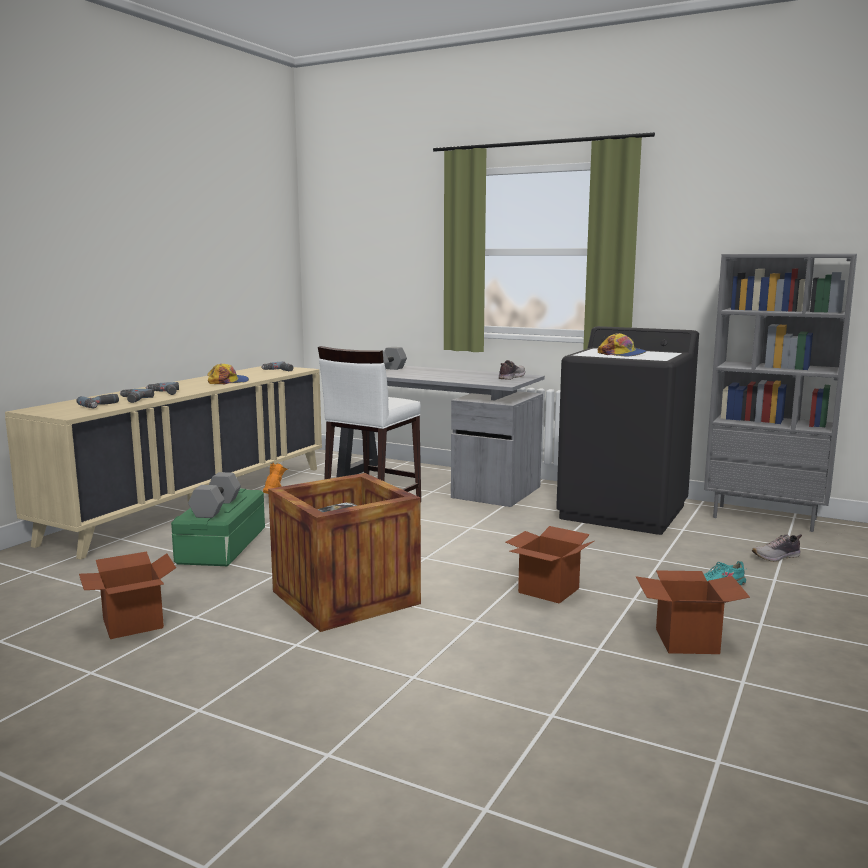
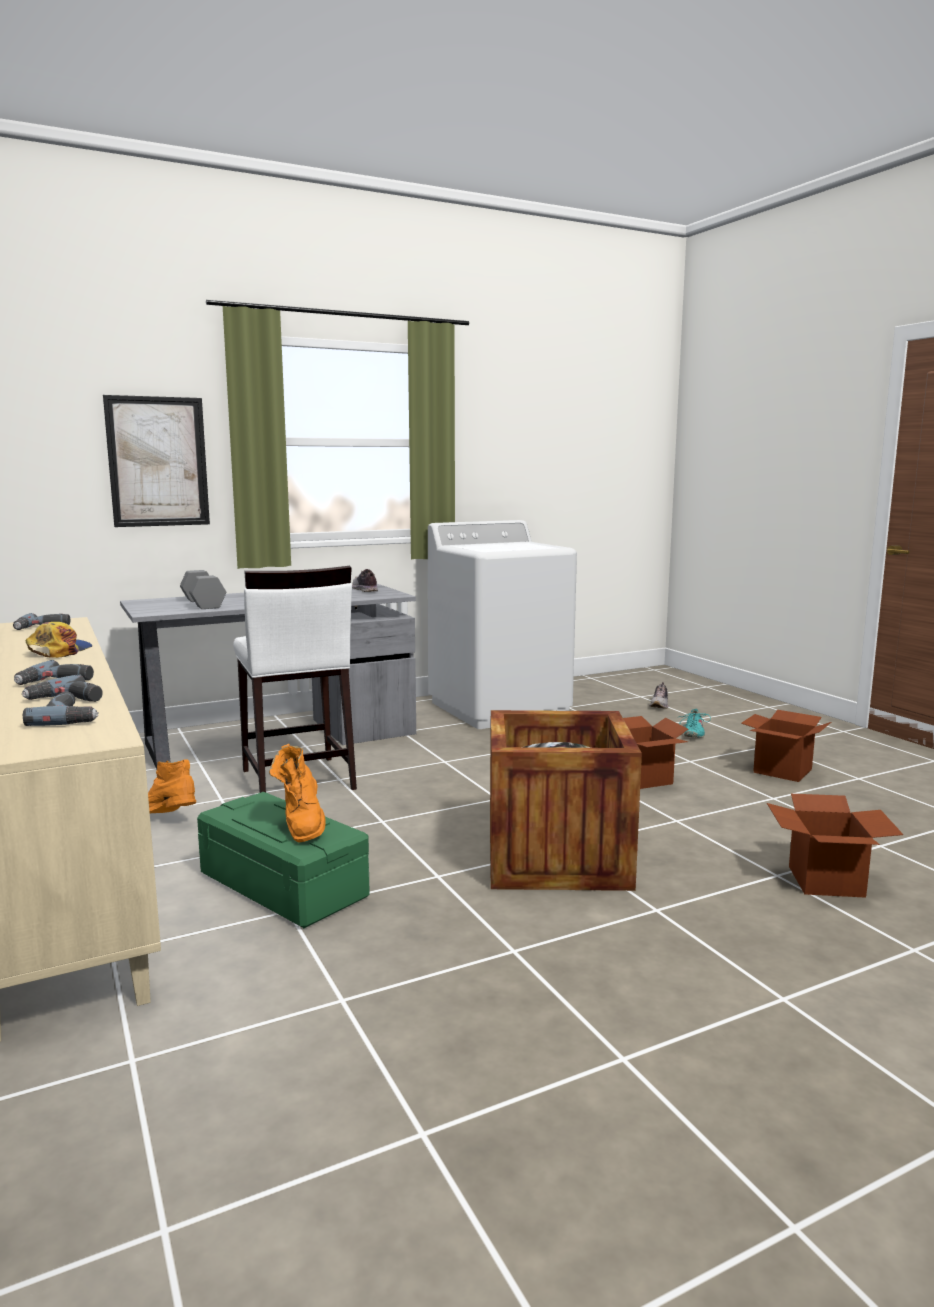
camera: 55 degrees left, 0 degrees up
cardboard box [79,551,176,639] -> cardboard box moved to [767,794,904,898]
grey dumbbell [188,472,241,518] -> orange boot [269,744,326,843]
black washing machine [556,326,699,535] -> white washing machine [428,520,577,729]
cap [598,333,647,357] -> none
grey bookcase [704,254,857,532] -> none
none -> picture [103,395,210,527]

